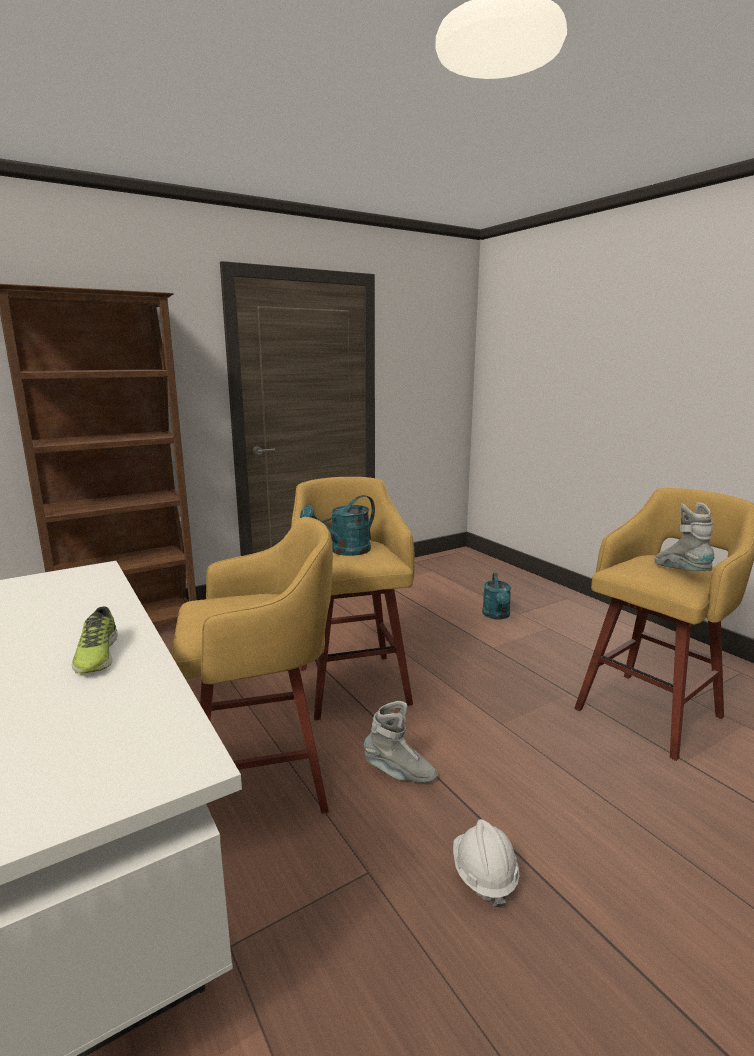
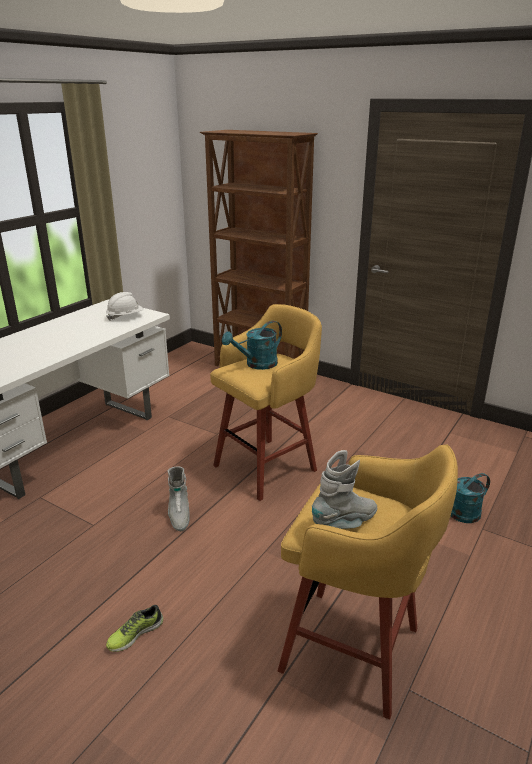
camera: 65 degrees right, 10 degrees up
shoe [72,607,117,673] -> shoe moved to [106,605,163,652]
yellow stool [171,517,333,814] -> none
turquoise watering can [300,495,375,556] -> turquoise watering can turned 60 degrees counterclockwise [222,321,282,370]
white hard hat [453,819,520,908] -> white hard hat moved to [106,292,144,321]

